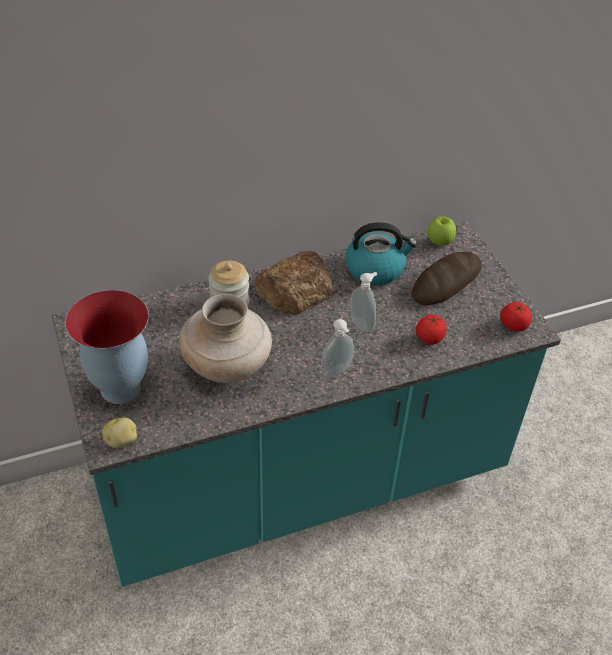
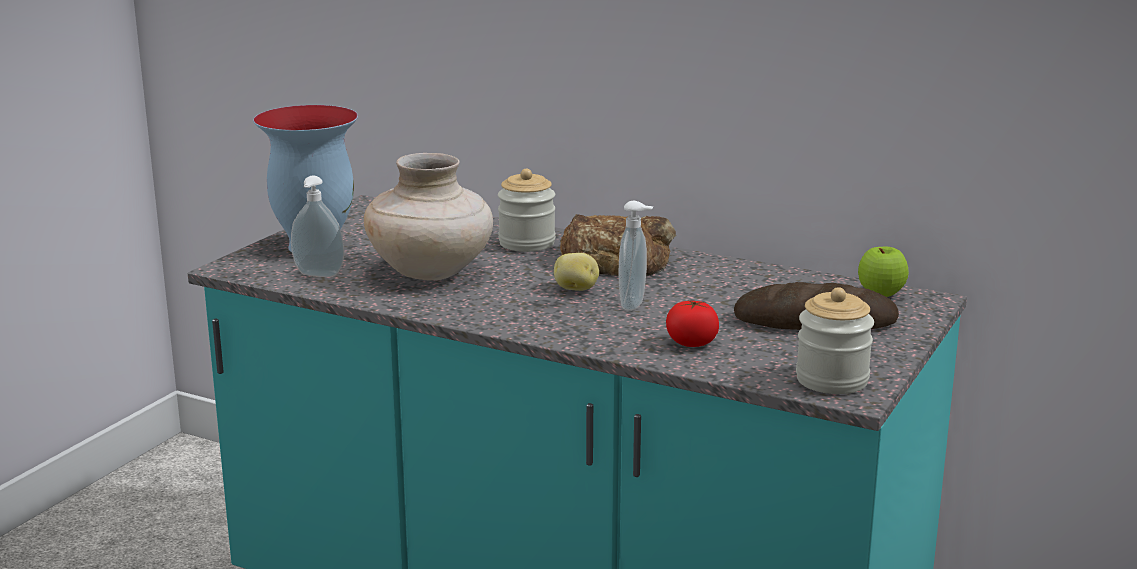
camera: 50 degrees right, 25 degrees down
potato [102,417,137,448] -> potato moved to [554,253,599,291]
soap dispenser [321,319,354,378] -> soap dispenser moved to [291,175,344,277]
kettle [345,222,417,285] -> none
tomato [500,302,532,332] -> jar [796,287,874,394]

